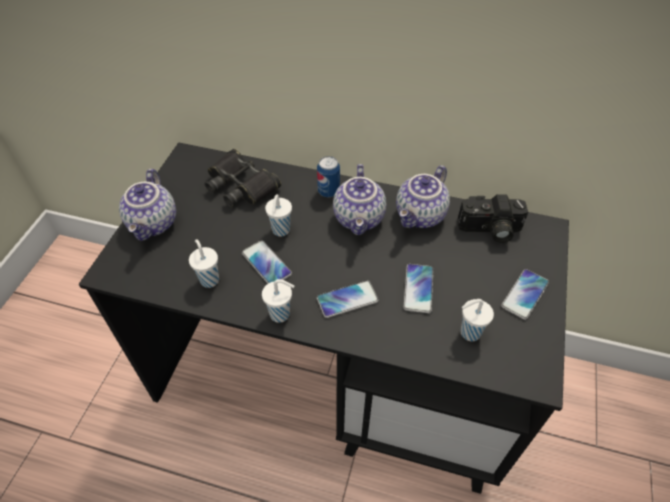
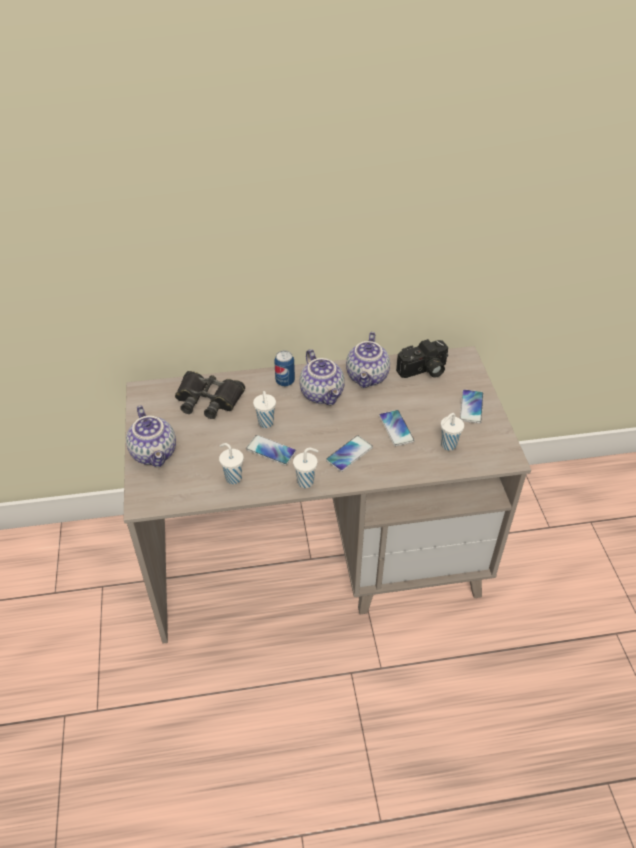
camera: 25 degrees left, 5 degrees down
black desk [79,143,569,494] -> beige desk [124,346,531,644]

